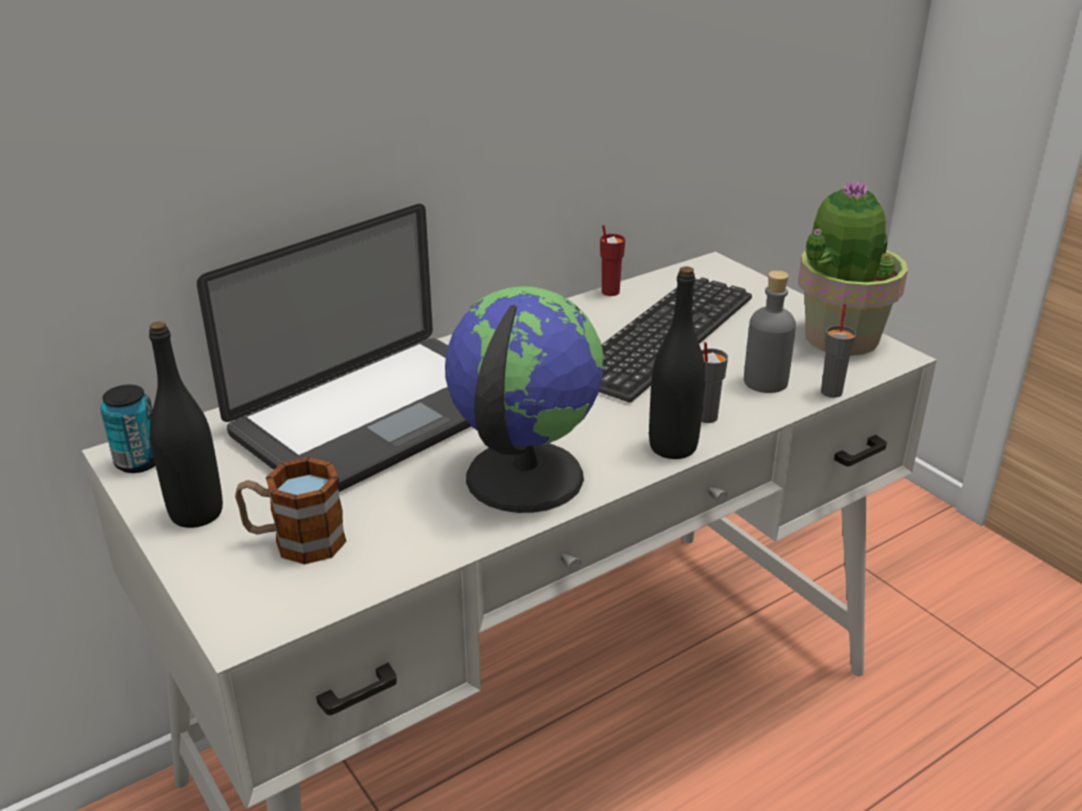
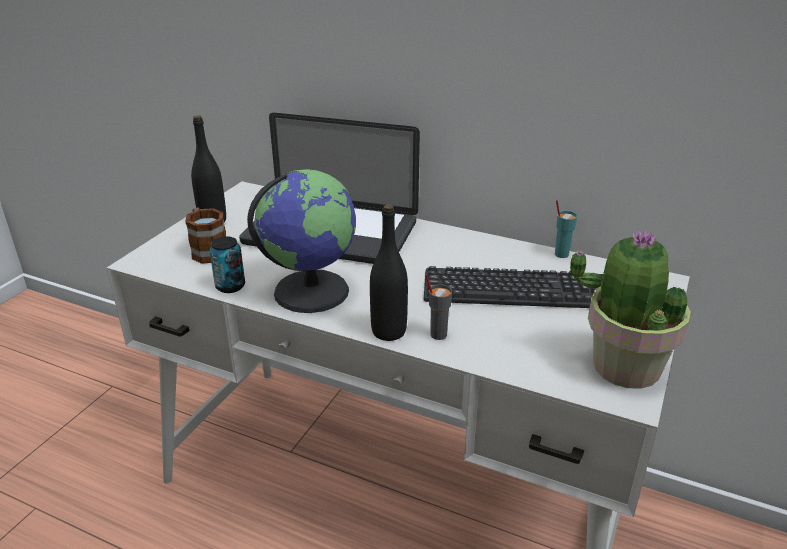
camera: 60 degrees right, 0 degrees up
can [101,385,155,473] -> can moved to [210,236,245,293]
red cup [600,225,625,296] -> turquoise cup [555,200,577,258]
grey bottle [744,271,796,393] -> none
grey cup [821,304,857,398] -> none

